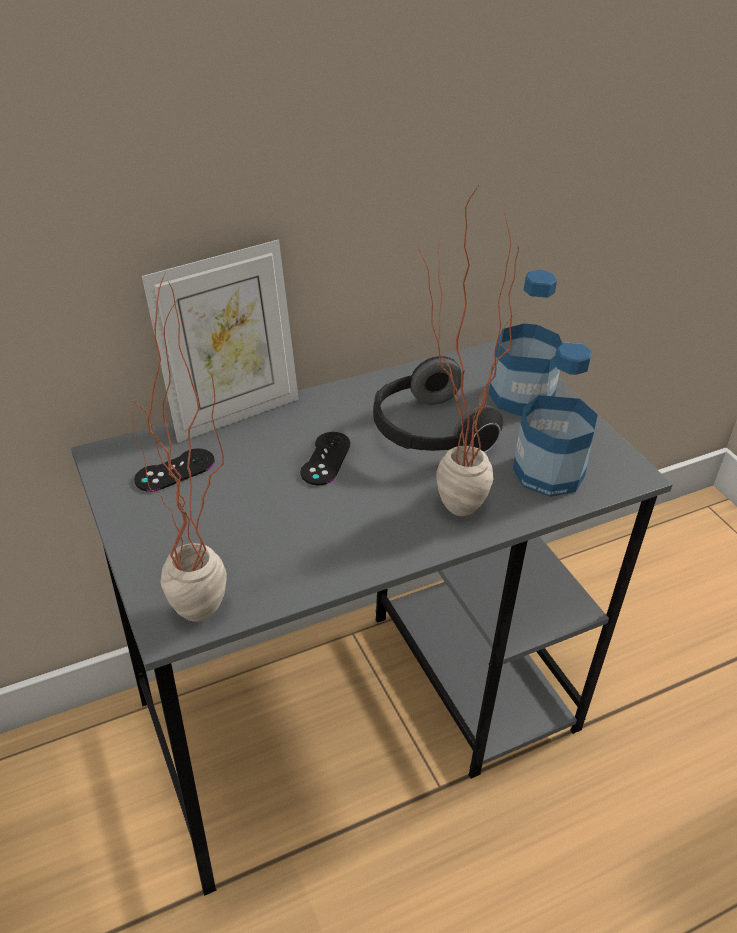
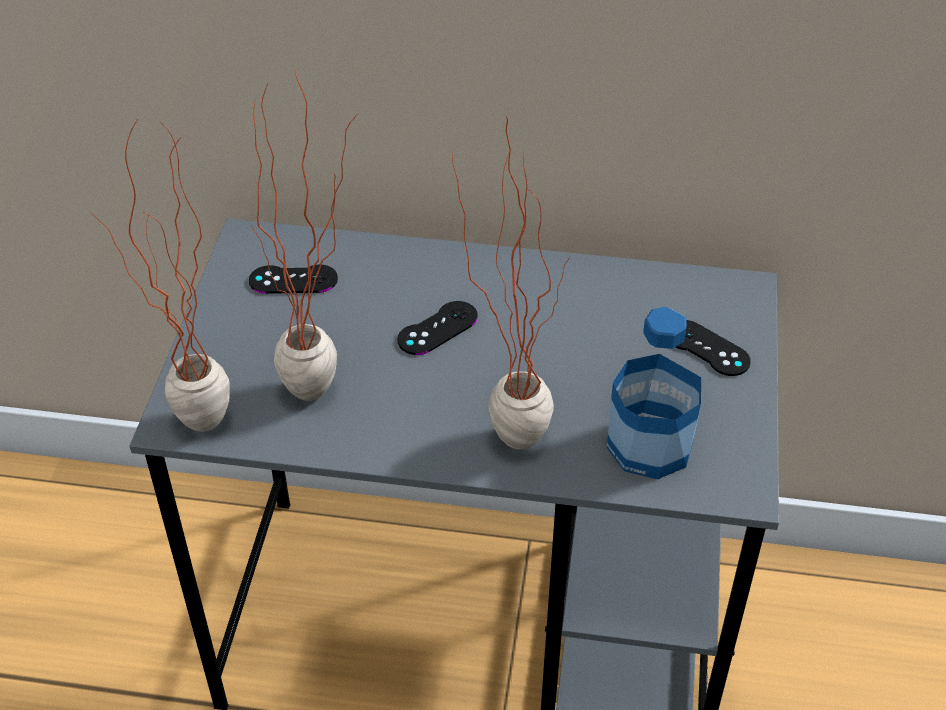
camera: 35 degrees right, 5 degrees up
picture frame [142,240,299,443] -> none
headphones [373,356,503,453] -> none
bottle [489,270,562,416] -> black game controller [675,320,751,376]
none -> potted plant [251,69,357,401]

